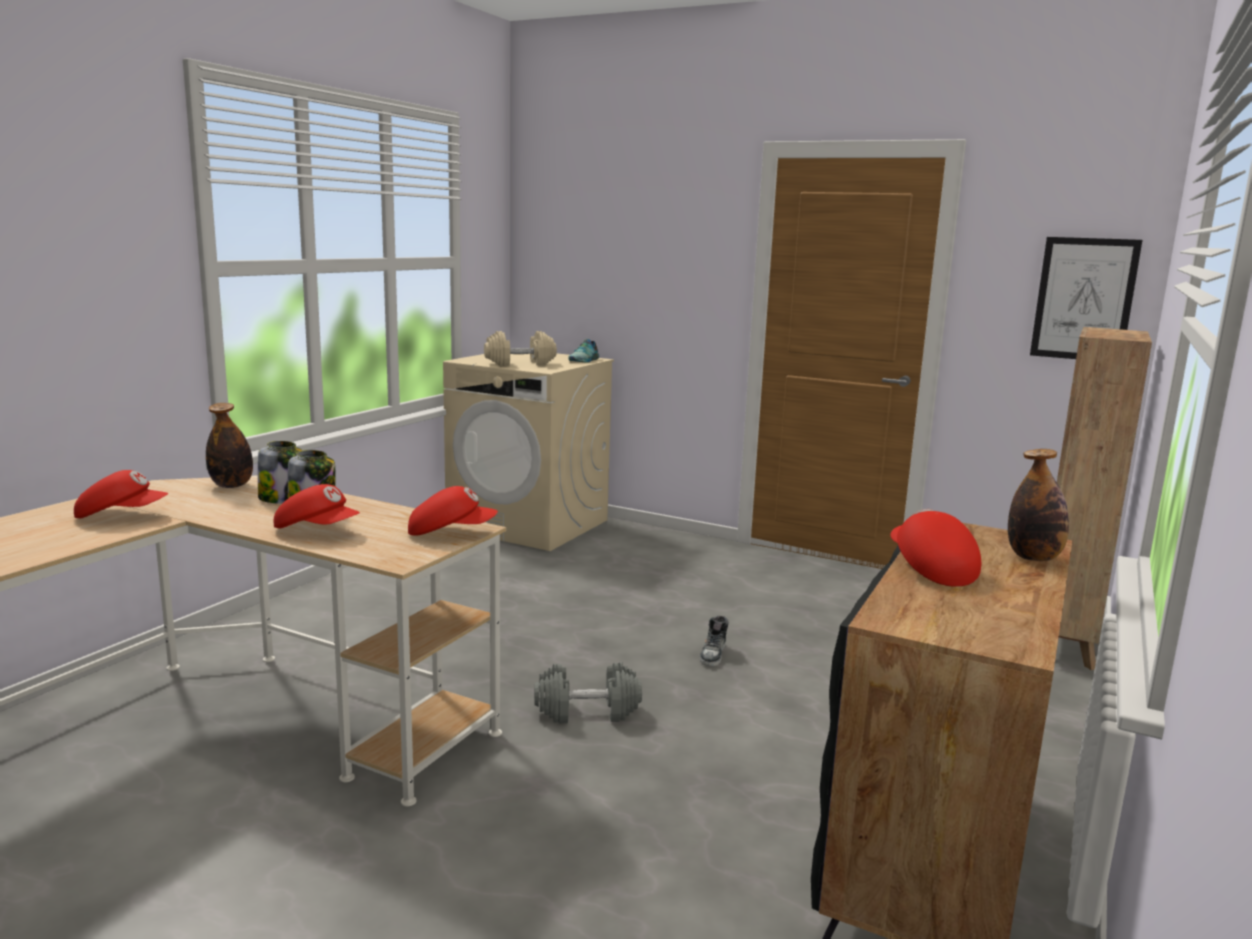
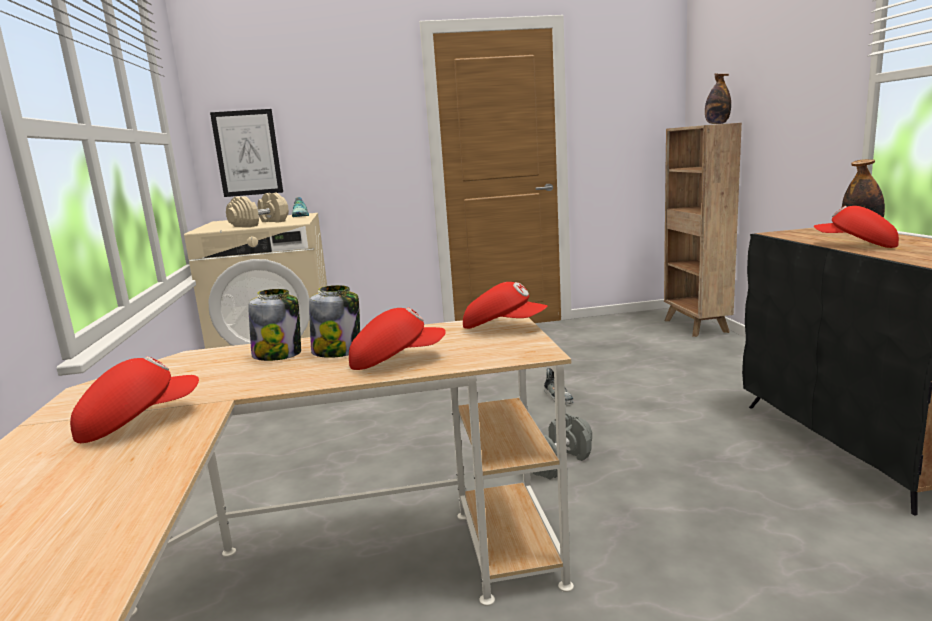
camera: 35 degrees left, 0 degrees up
bottle [206,403,253,488] -> bottle moved to [705,73,731,124]
red cap [408,486,498,536] -> red cap turned 60 degrees clockwise [463,282,548,329]
picture [1030,237,1142,359] -> picture moved to [210,109,283,197]

